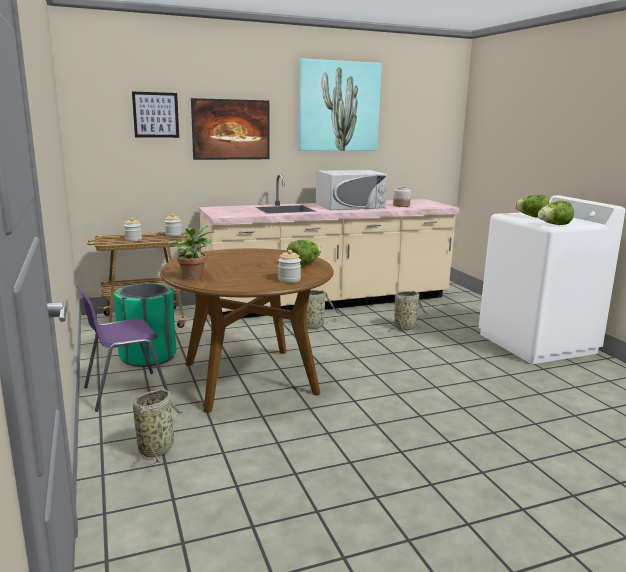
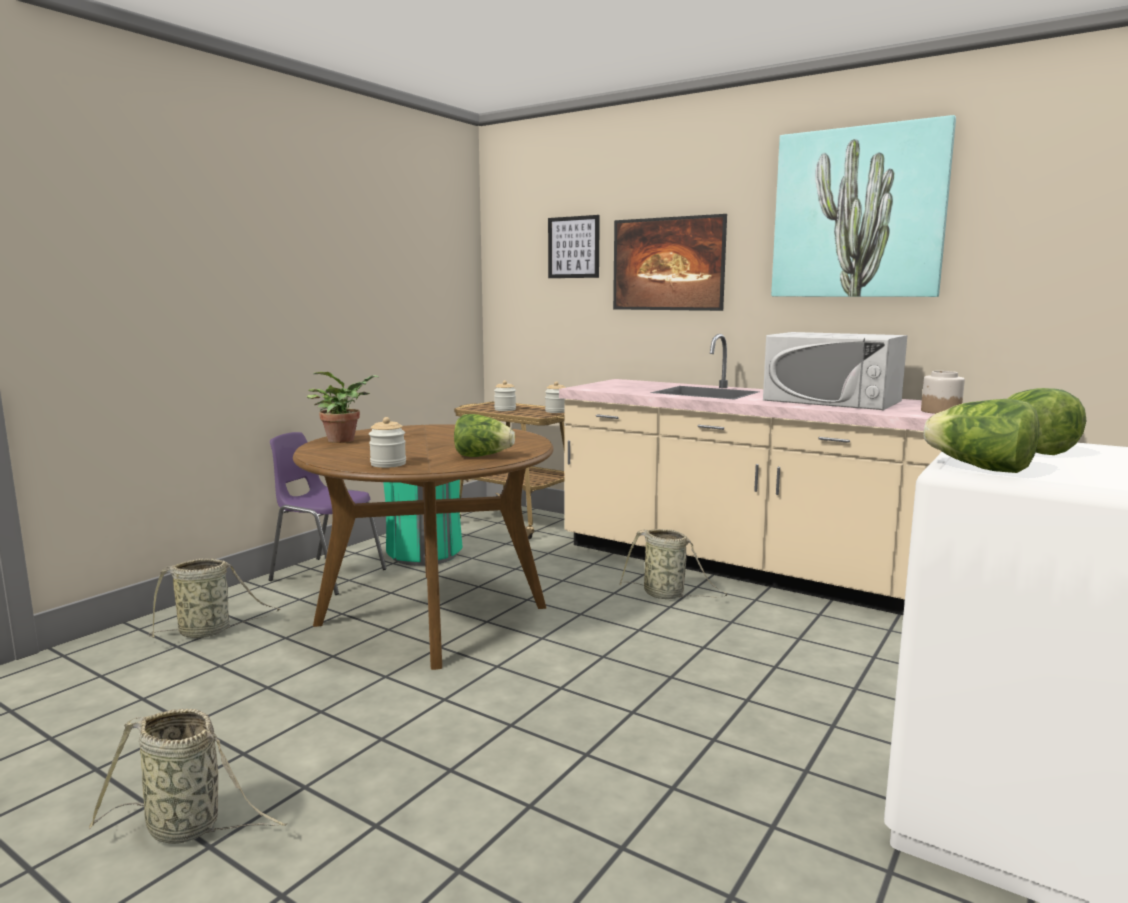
camera: 55 degrees right, 5 degrees down
basket [388,291,428,331] -> basket moved to [89,709,287,844]

